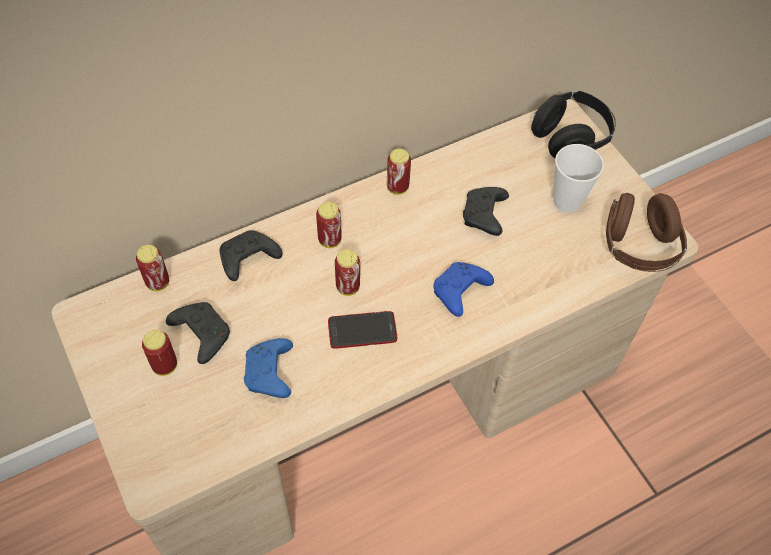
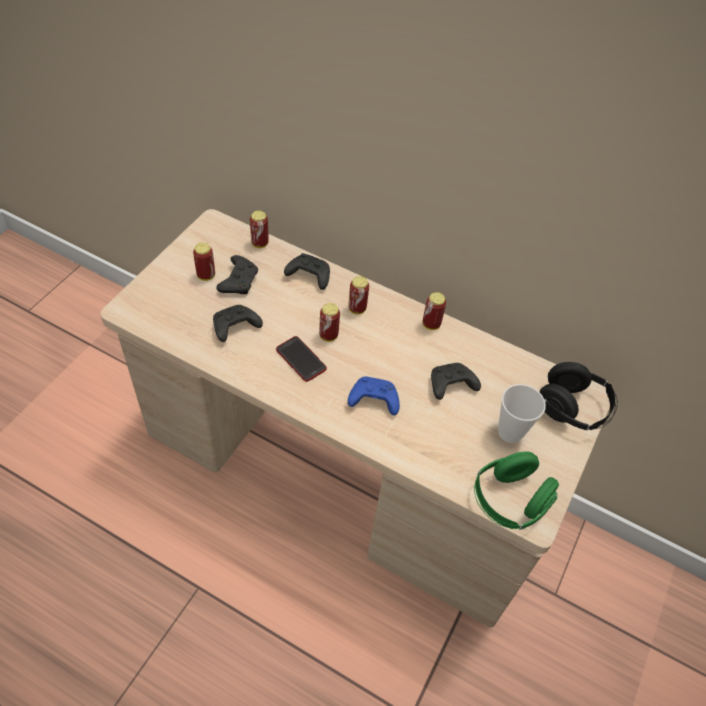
camera: 55 degrees right, 5 degrees down
blue game controller [244,338,293,398] -> black game controller [213,305,263,342]
brown headphones [606,193,687,272] -> green headphones [474,451,559,530]

